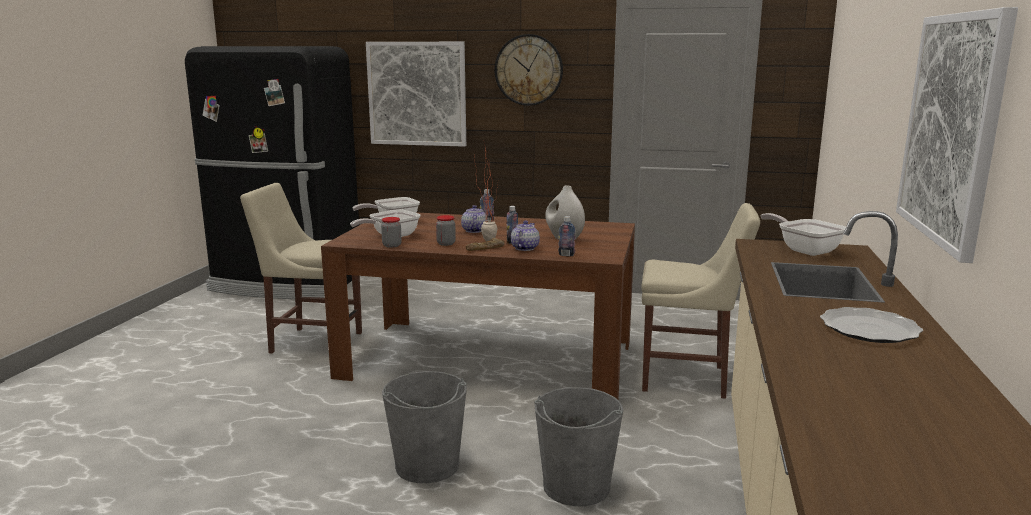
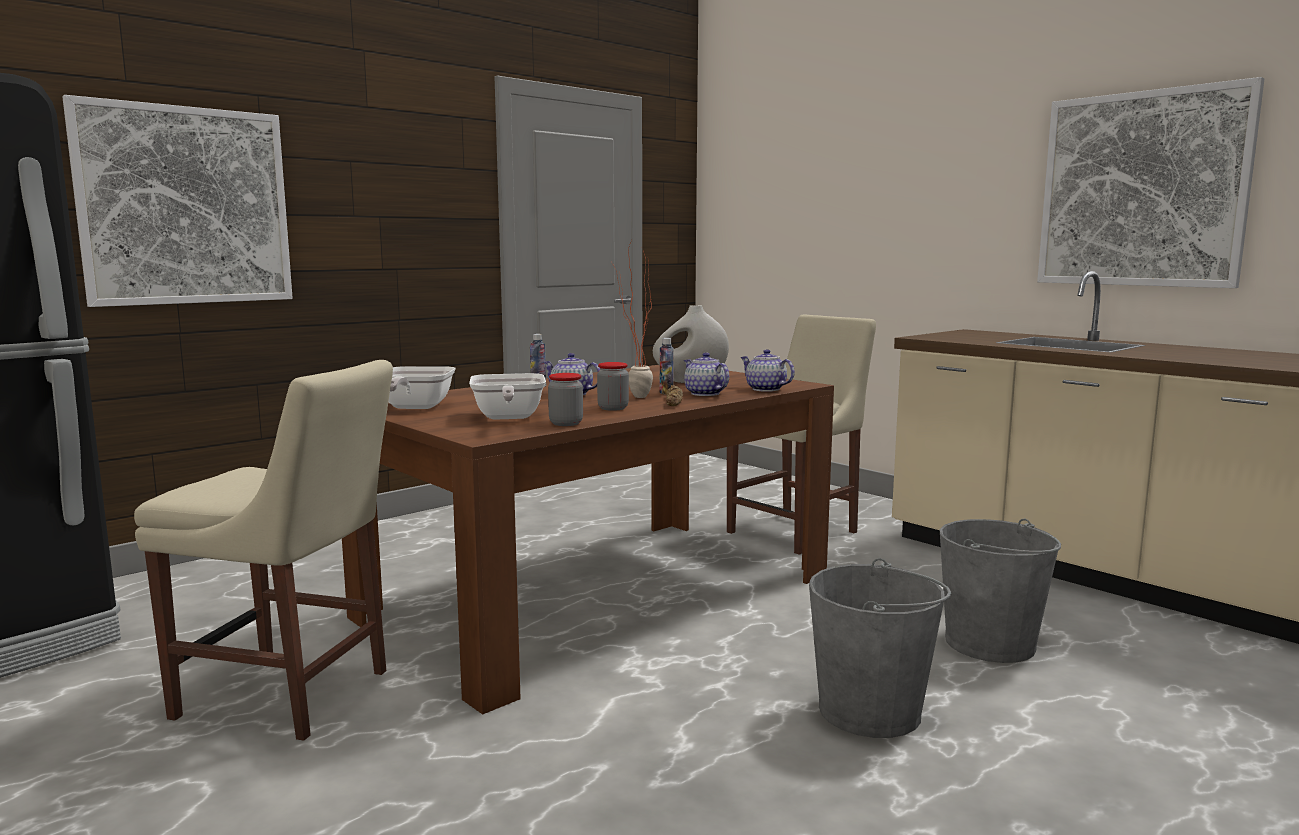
camera: 55 degrees left, 5 degrees down
beige chair [240,183,362,353] -> beige chair turned 120 degrees counterclockwise [134,360,393,741]
wall clock [495,34,563,106] -> none
bottle [558,216,576,256] -> teapot [741,349,795,392]
frying pan [761,213,846,256] -> none
plate [820,307,923,343] -> none

